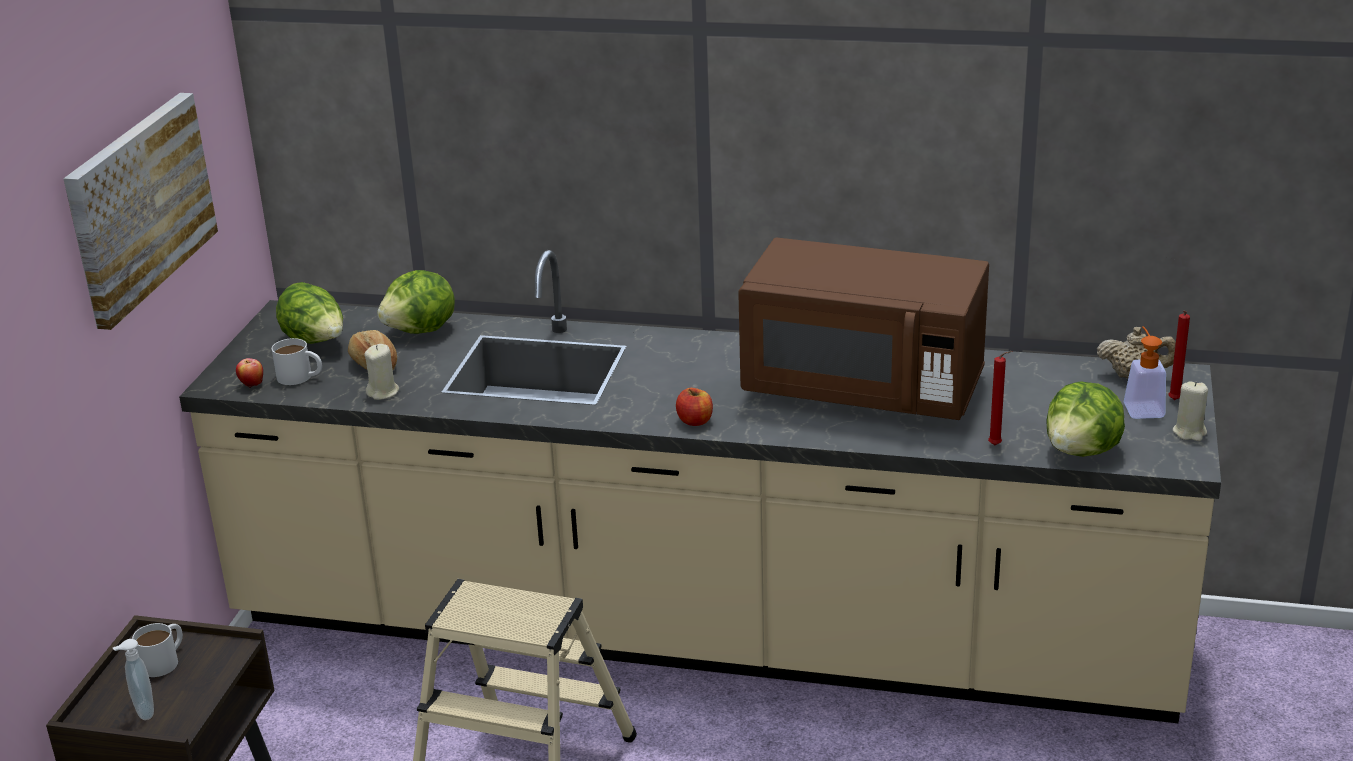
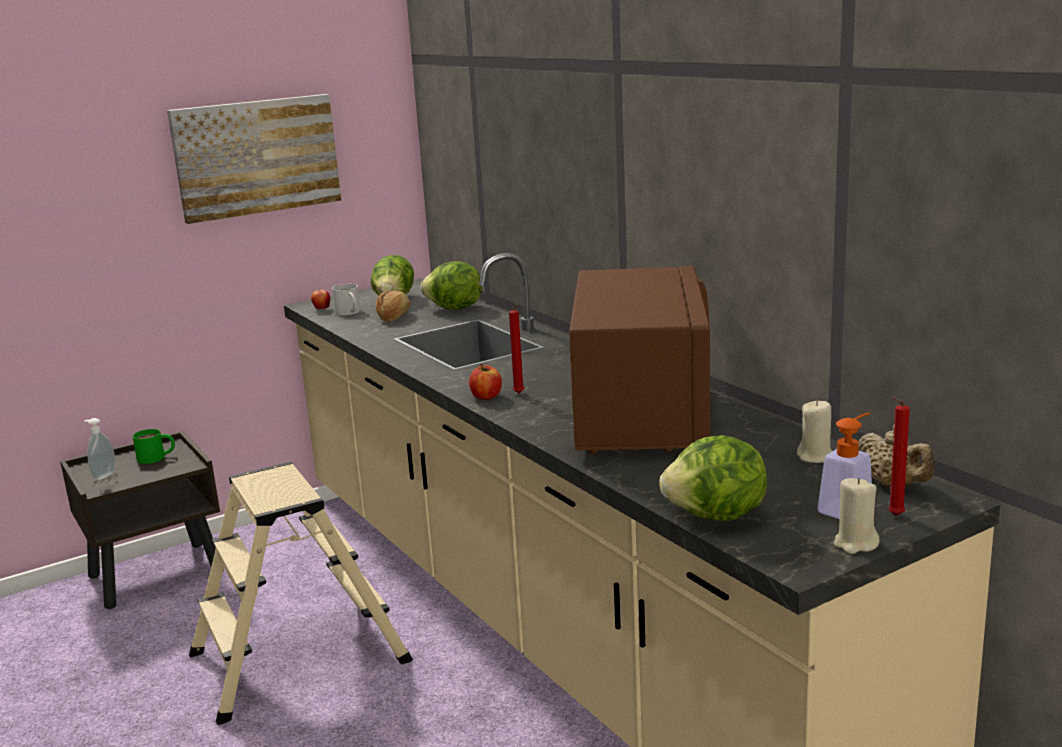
camera: 45 degrees right, 10 degrees down
white mug [132,623,183,677] -> green mug [132,429,175,464]
beige candle [364,344,399,400] -> beige candle moved to [797,400,832,463]
brown microwave [738,238,989,420] -> brown microwave turned 150 degrees counterclockwise [569,266,710,453]
red candle [988,351,1012,445] -> red candle moved to [509,304,524,393]

